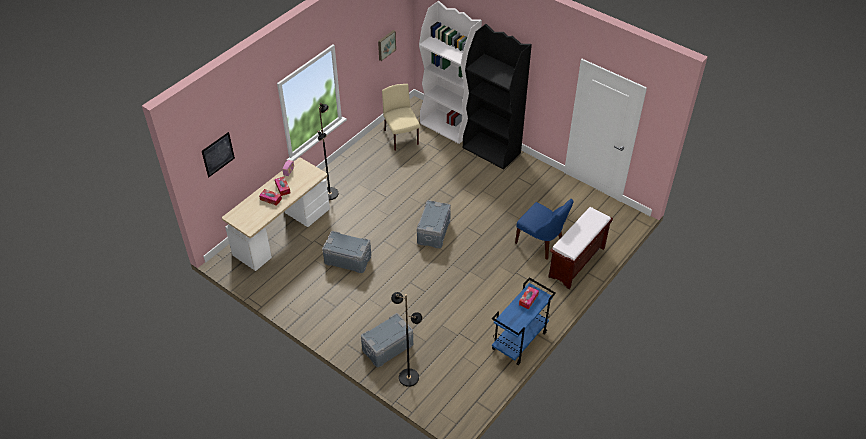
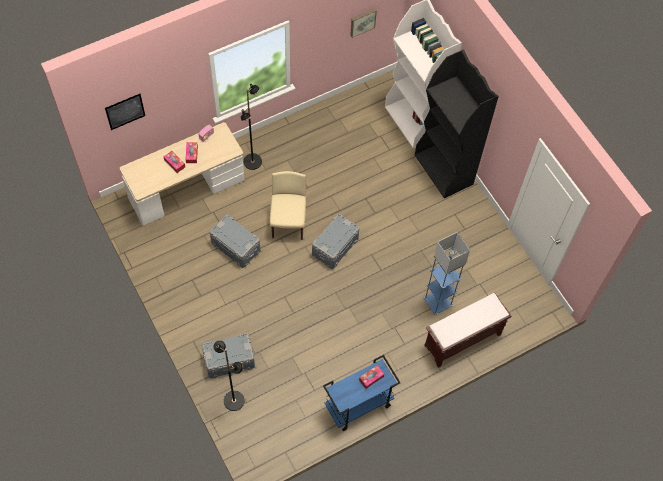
camera: 20 degrees right, 15 degrees up
beige chair [382,84,420,151] -> beige chair moved to [270,171,306,240]
blue chair [515,199,573,260] -> blue floor lamp [424,232,470,315]

